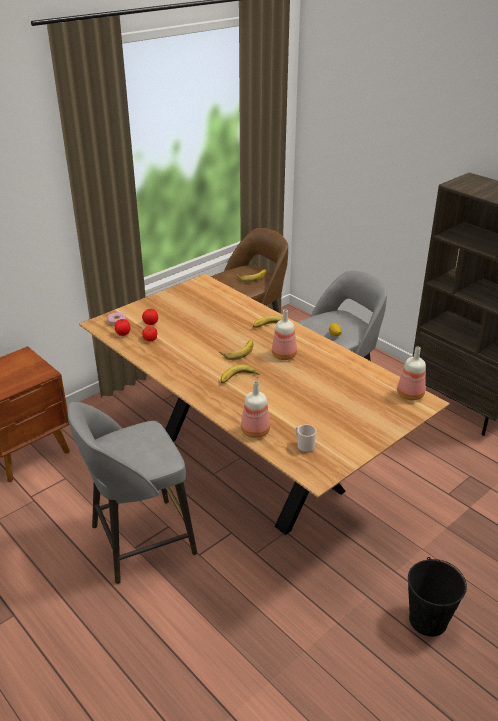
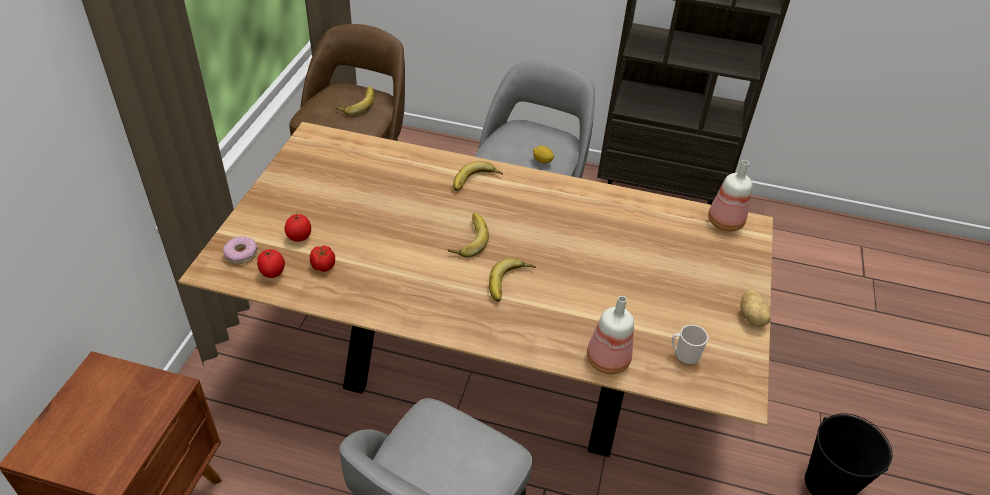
camera: 35 degrees left, 10 degrees up
bottle [272,309,297,360] -> none
none -> potato [740,289,771,326]

